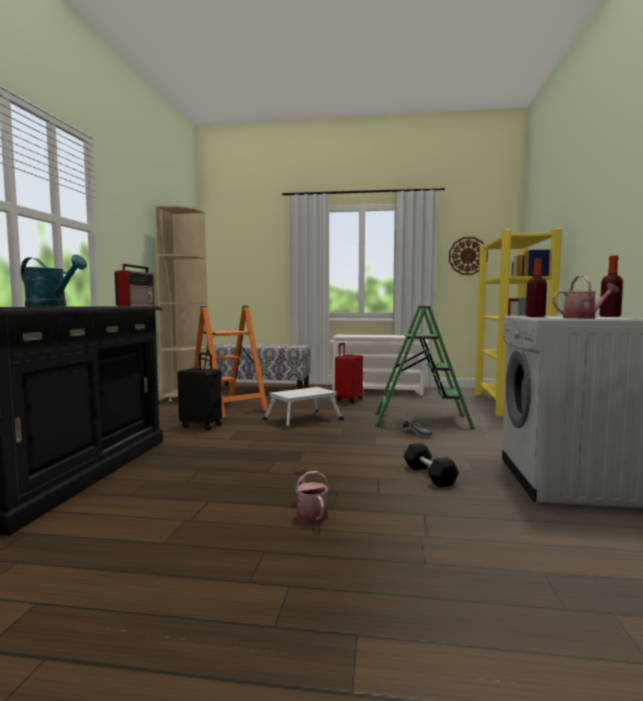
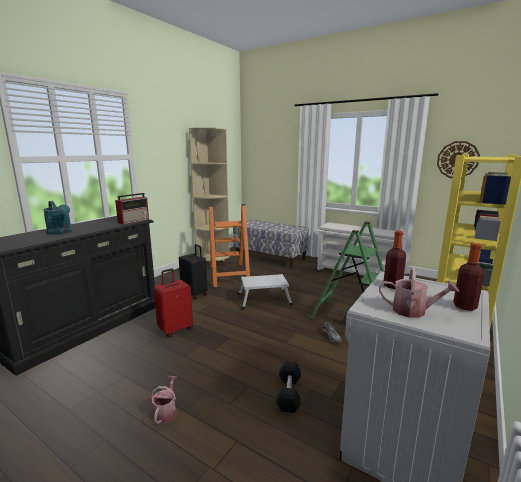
camera: 25 degrees right, 10 degrees up
red suitcase [335,343,363,403] -> red suitcase moved to [154,269,193,337]

